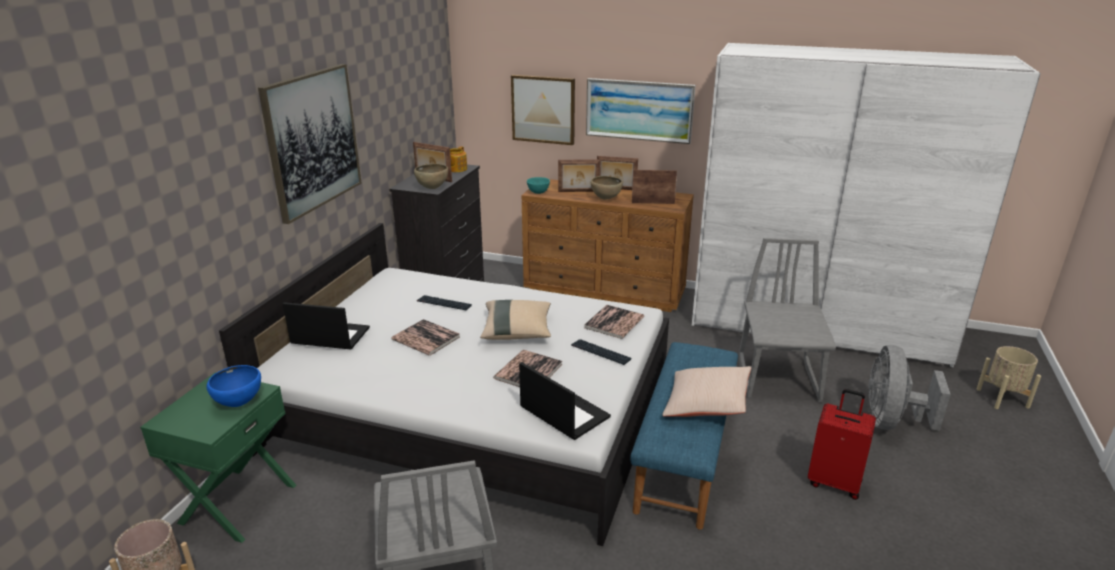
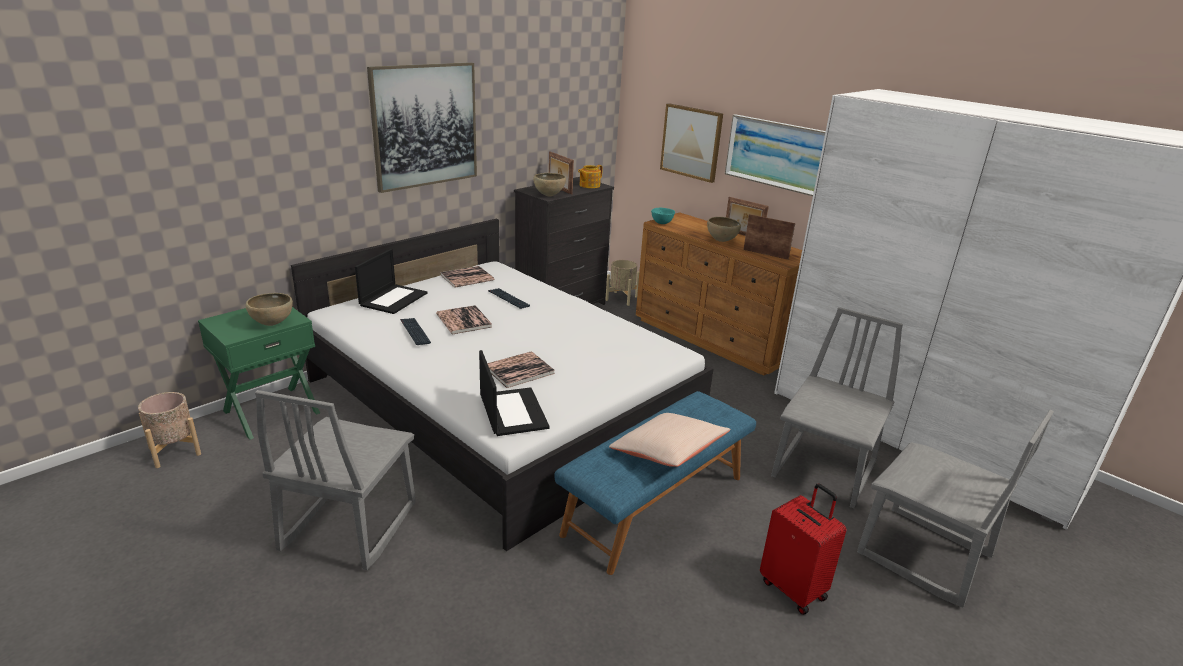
camera: 25 degrees right, 0 degrees up
blue bowl [207,365,261,407] -> brown bowl [246,293,293,326]
laptop [283,302,370,349] -> laptop turned 75 degrees clockwise [355,249,427,314]
beige pillow [480,300,551,340] -> none
picture frame [558,159,600,192] -> none
keyboard [571,339,631,365] -> keyboard moved to [400,318,431,345]
book [584,305,644,339] -> book moved to [440,266,494,288]
grey fan [868,345,951,431] -> grey chair [857,410,1054,608]
beige planter [977,346,1041,409] -> beige planter moved to [605,260,639,306]

